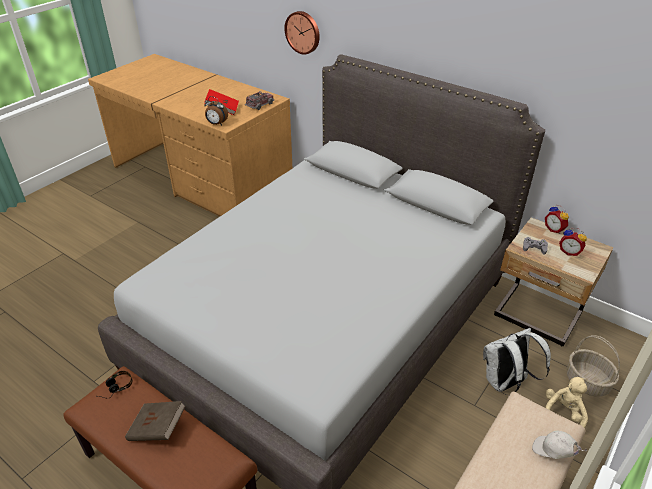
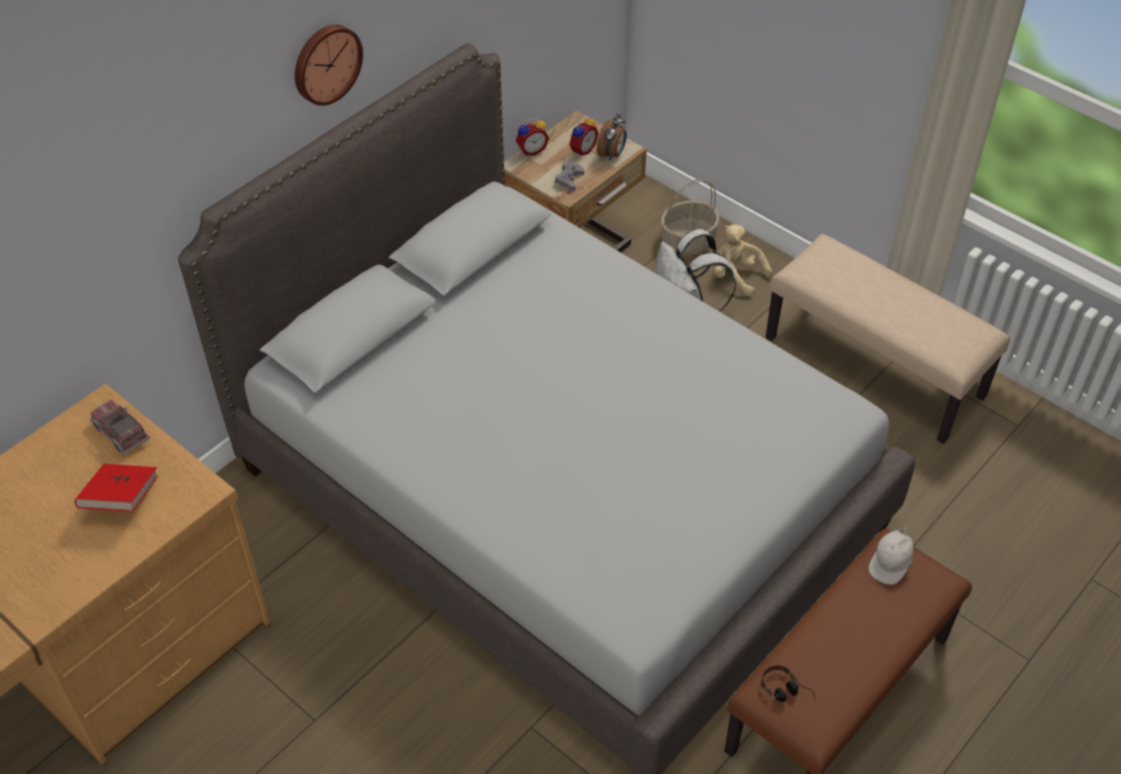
camera: 85 degrees left, 10 degrees up
brown book [125,401,186,441] -> none
alarm clock [204,96,228,125] -> alarm clock moved to [597,113,627,161]
wall clock [284,11,320,55] -> wall clock moved to [295,25,363,106]
white cap [532,431,587,459] -> white cap moved to [869,524,914,585]

